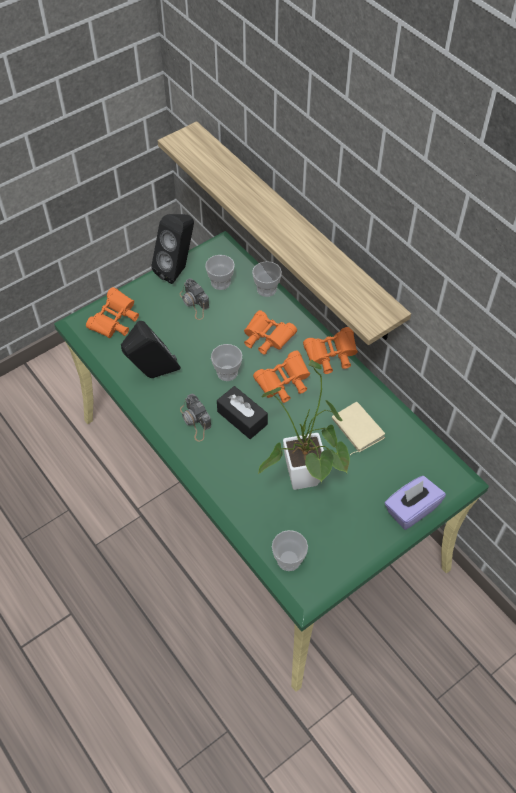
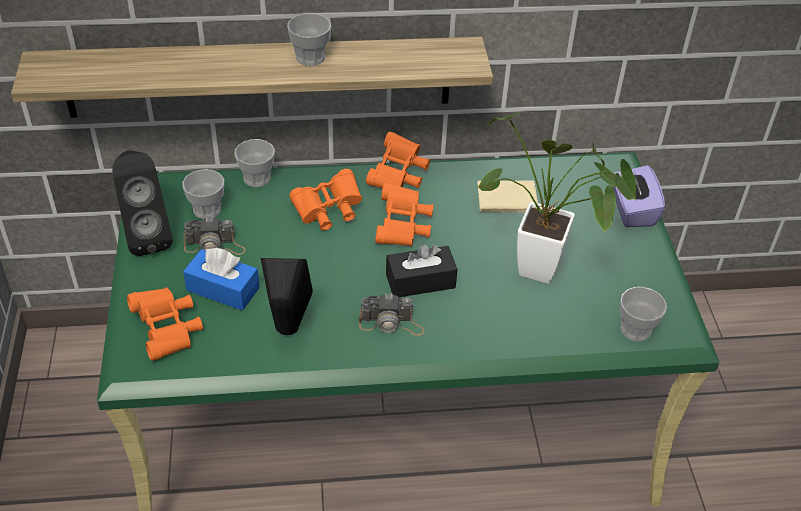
camera: 60 degrees left, 10 degrees down
cup [211,344,242,381] -> cup moved to [287,13,331,66]
none -> blue tissue box [183,248,260,311]

